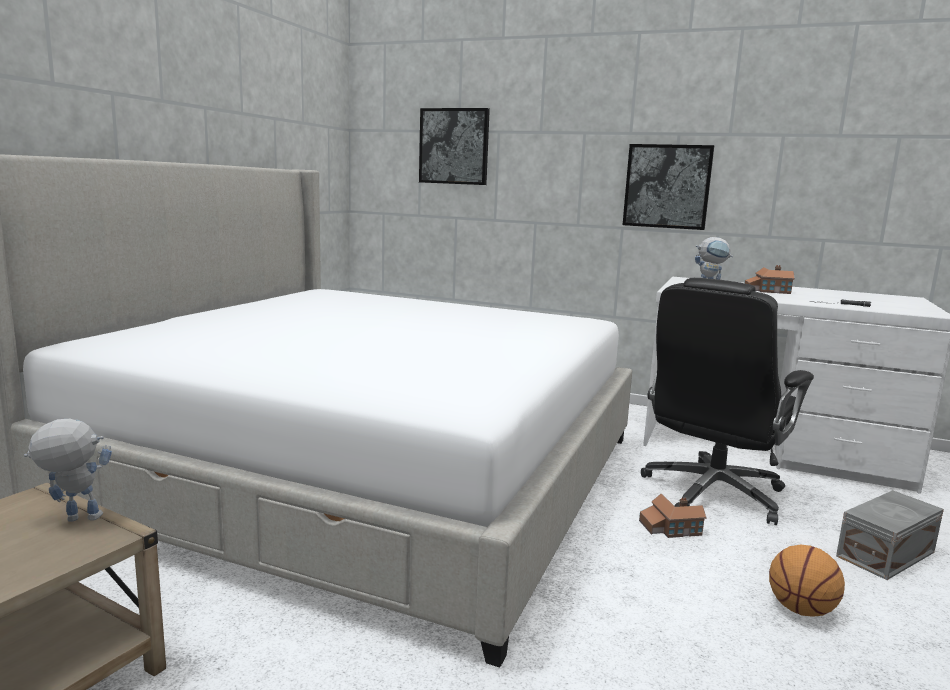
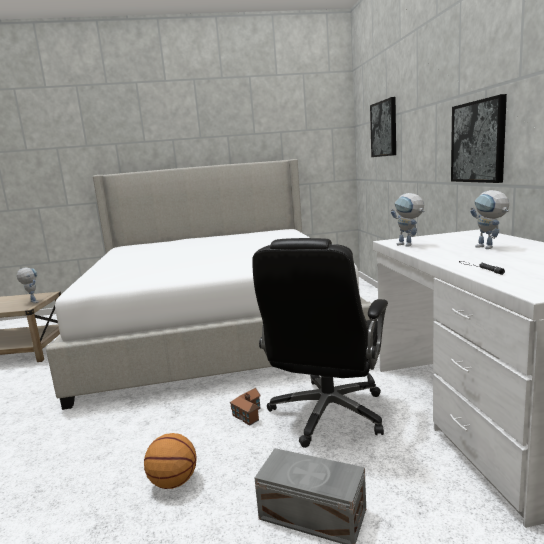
camera: 60 degrees right, 0 degrees up
black office chair [641,278,814,525] -> black office chair turned 75 degrees counterclockwise [252,238,388,448]
toy house [745,265,795,294] -> toy robot [470,190,509,249]

